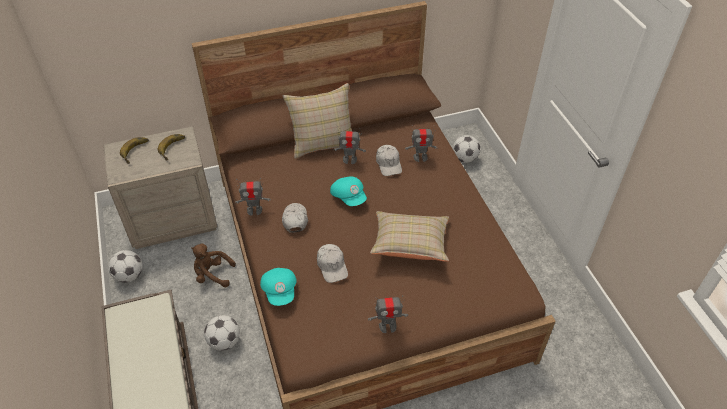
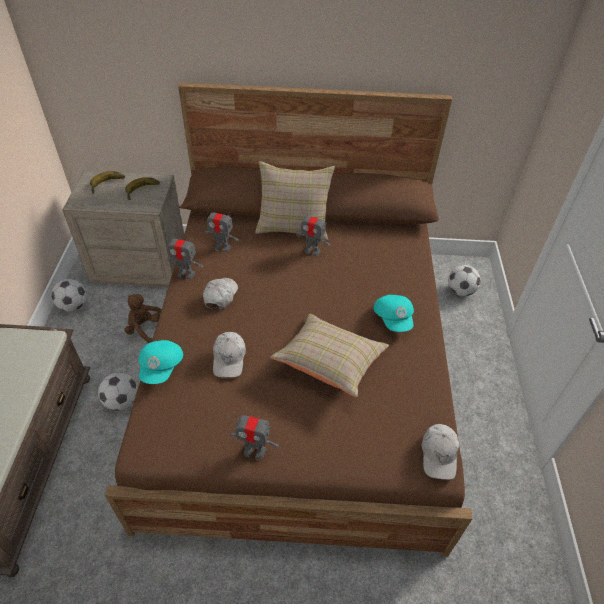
camera: 20 degrees right, 0 degrees up
turquoise cap [330,176,367,206] -> turquoise cap moved to [373,295,414,332]
white cap [376,145,402,176] -> white cap moved to [421,424,459,480]
toy robot [405,125,437,162] -> toy robot moved to [205,205,239,253]

